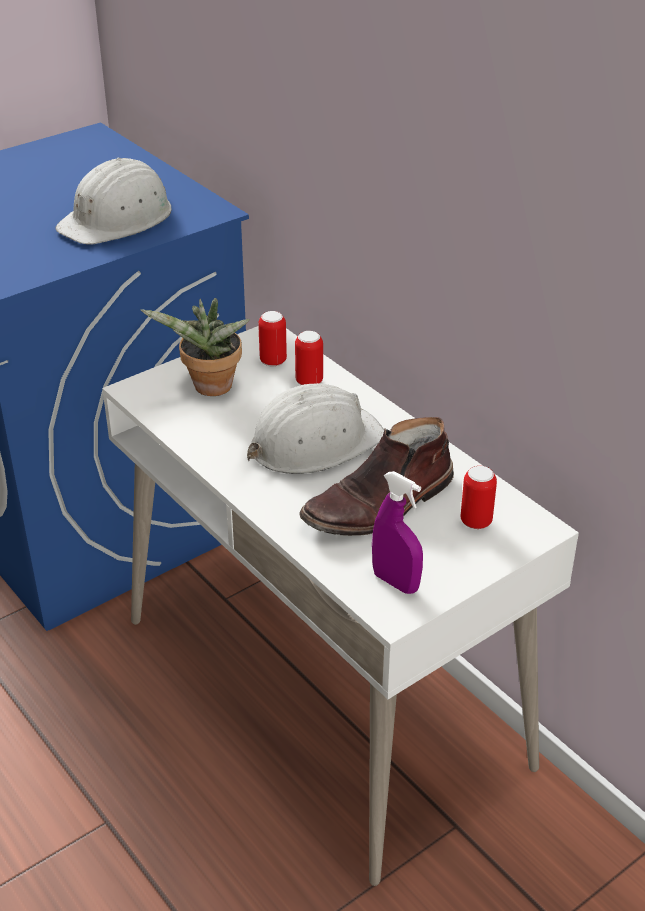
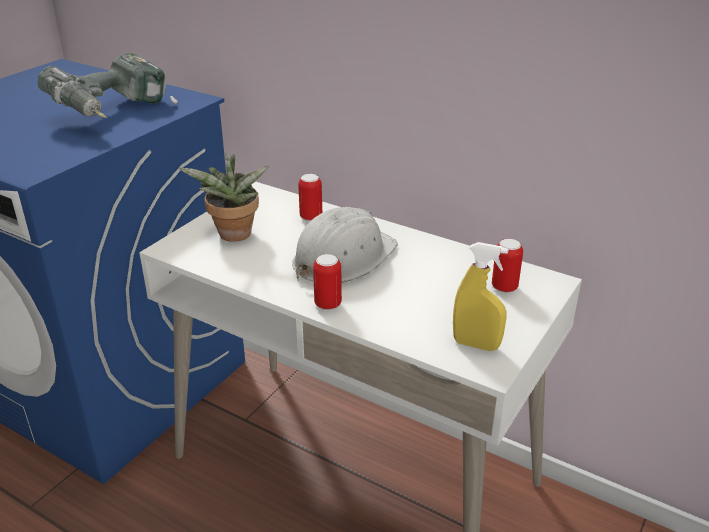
camera: 20 degrees left, 5 degrees down
white hard hat [55,158,171,245] -> power drill [38,53,178,118]
can [258,311,287,366] -> can moved to [313,254,342,310]
brown boot [299,417,454,536] -> none
purple spray bottle [372,471,423,594] -> yellow spray bottle [453,242,508,351]

